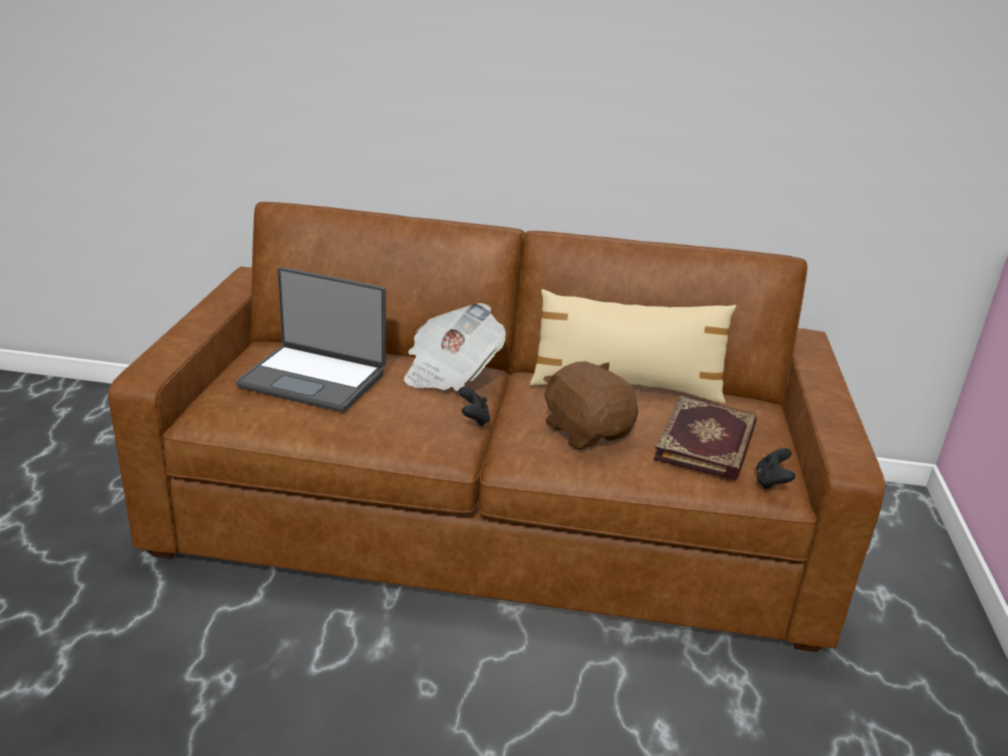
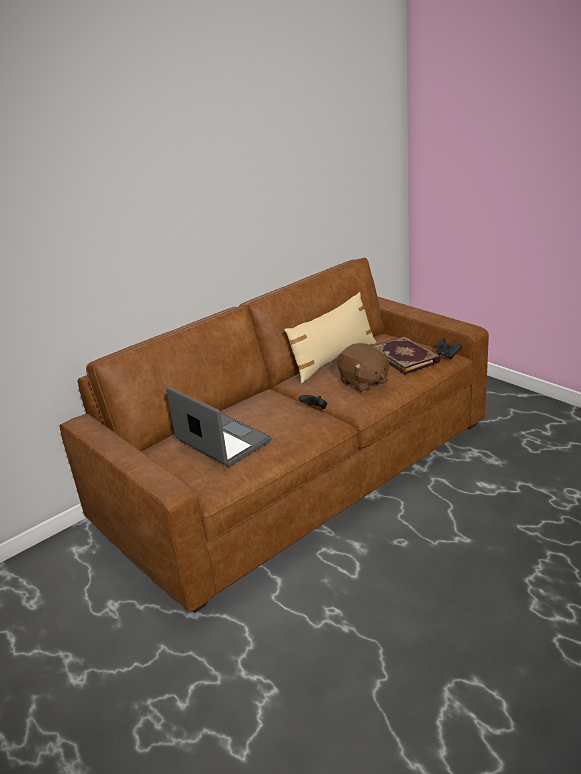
camera: 45 degrees left, 0 degrees up
laptop [236,267,386,412] -> laptop turned 105 degrees counterclockwise [166,387,272,467]
newspaper [404,303,506,391] -> none
brown plush toy [543,361,638,450] -> brown plush toy turned 135 degrees counterclockwise [337,343,390,392]

